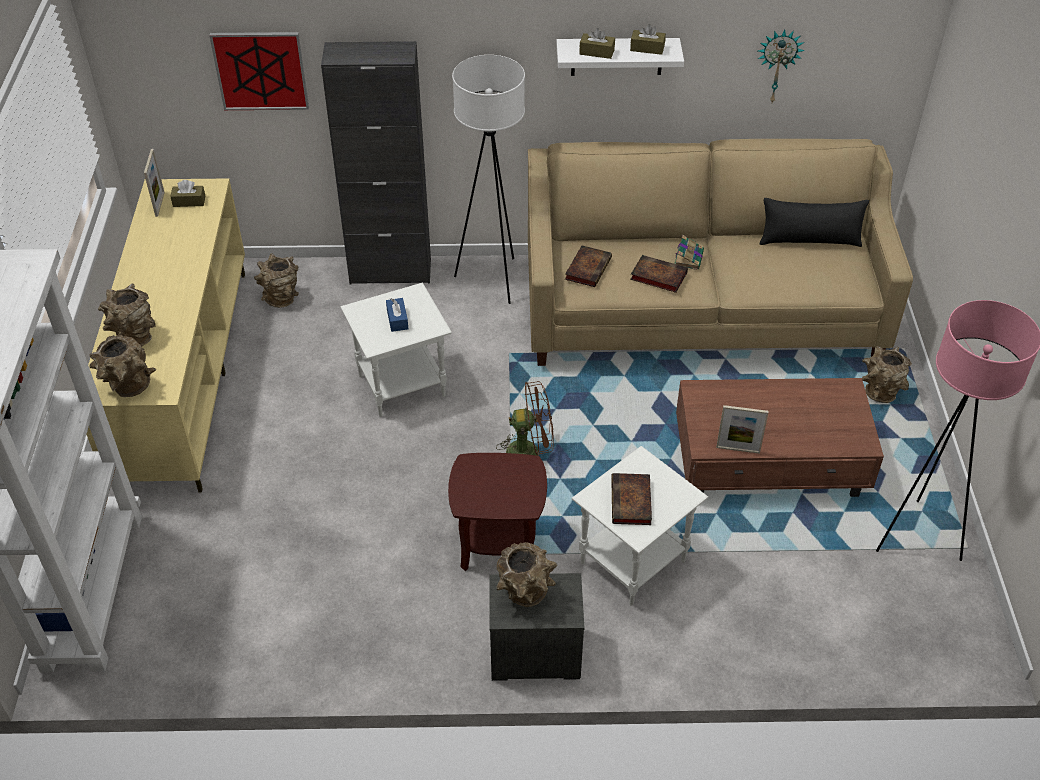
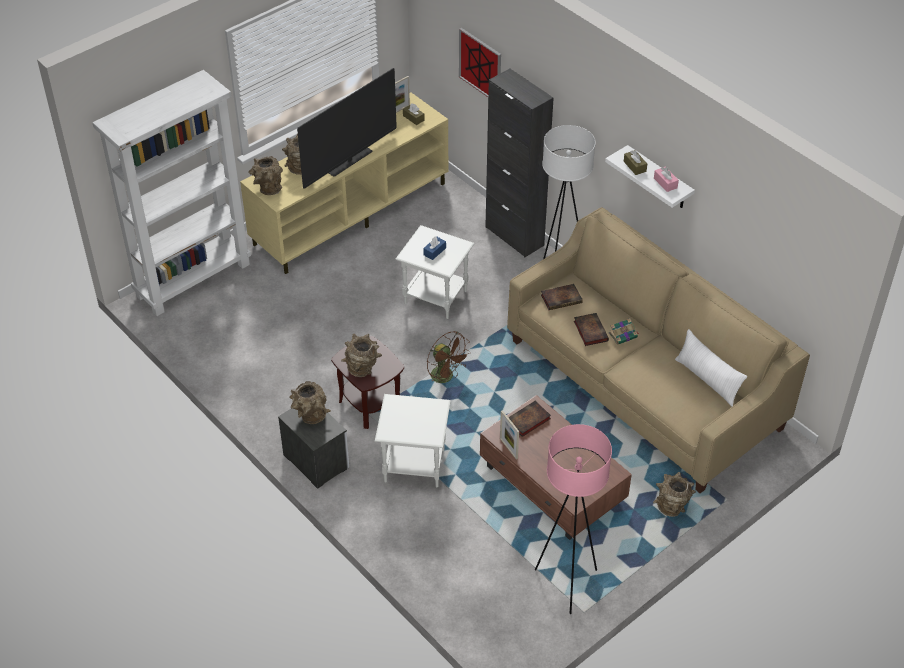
camera: 50 degrees right, 0 degrees up
brown vase [254,253,299,308] -> brown vase moved to [341,334,382,377]
book [611,473,652,525] -> book moved to [508,401,551,437]
brown tissue box [630,24,666,55] -> pink tissue box [654,167,679,192]
wall clock [758,29,805,102] -> none
black pillow [759,198,869,247] -> white pillow [675,329,747,406]
none -> television [297,68,397,189]

